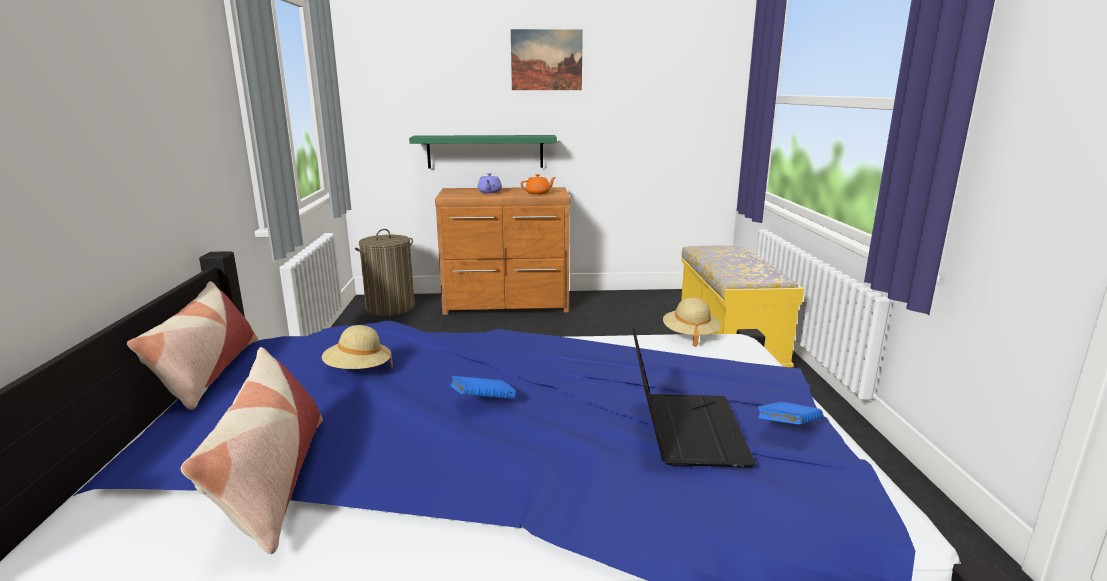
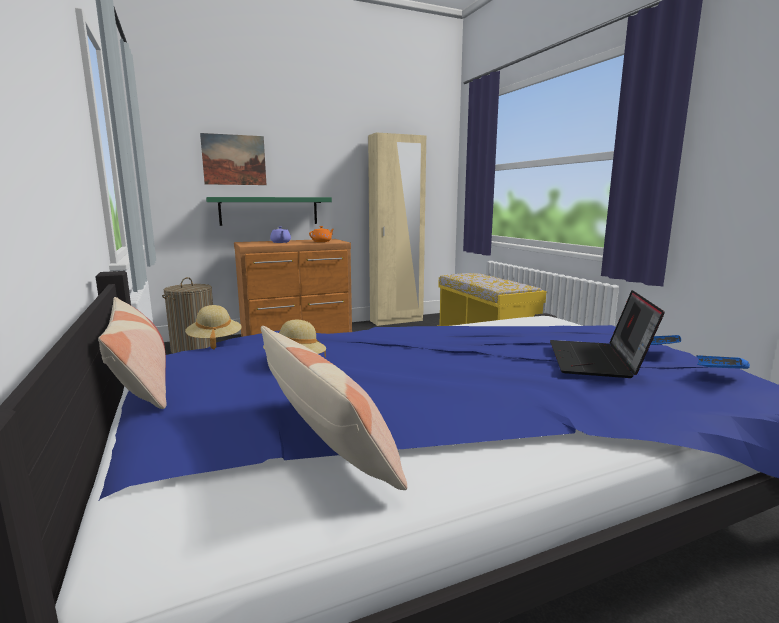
camera: 20 degrees left, 5 degrees down
blue book [450,376,516,399] -> blue book moved to [696,355,750,369]
picture [511,29,583,90] -> picture moved to [200,133,266,185]
laptop [632,328,756,467] -> laptop turned 150 degrees counterclockwise [550,290,665,378]
beige hat [663,298,721,347] -> beige hat moved to [185,305,242,350]
none -> beige wardrobe [368,132,426,326]

